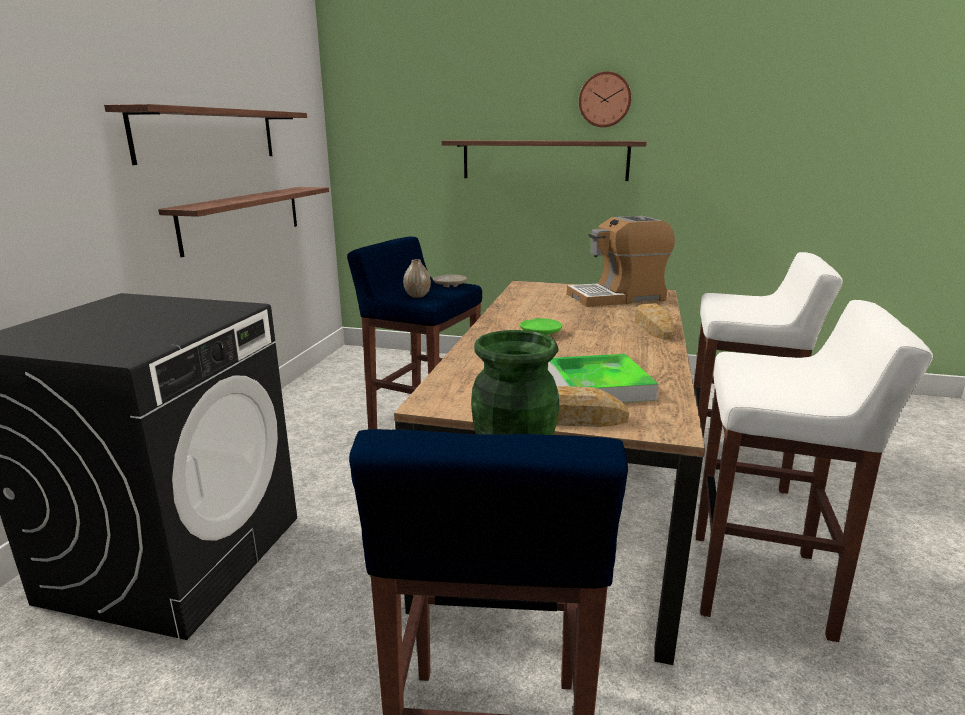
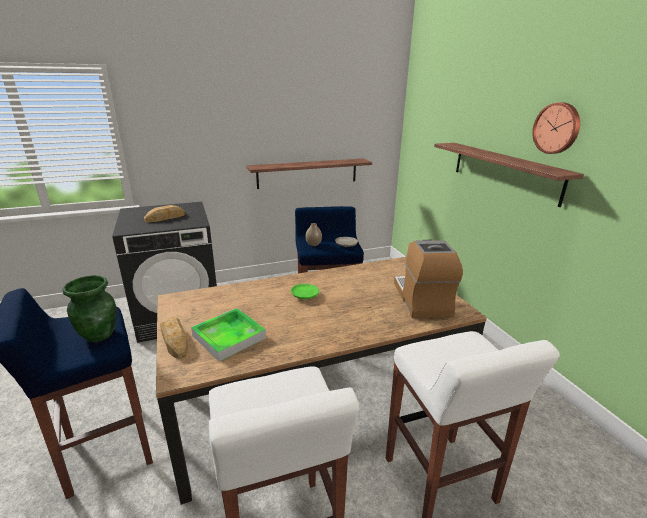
camera: 55 degrees right, 5 degrees up
shelf [104,104,307,165] -> none
coffee machine [567,216,675,307] -> coffee machine turned 45 degrees clockwise [394,240,463,318]
bread [635,304,673,340] -> bread moved to [144,205,185,223]

